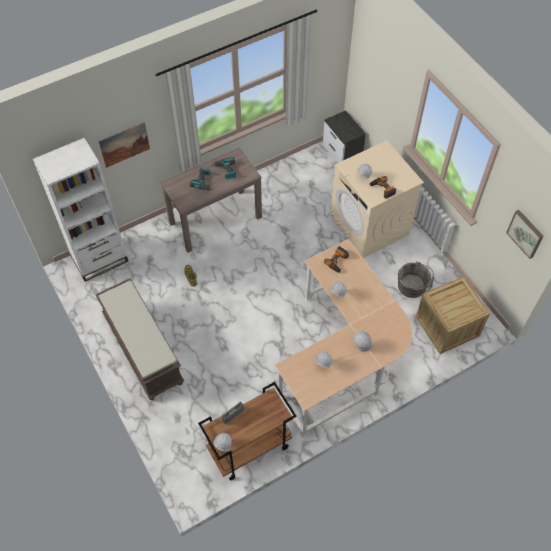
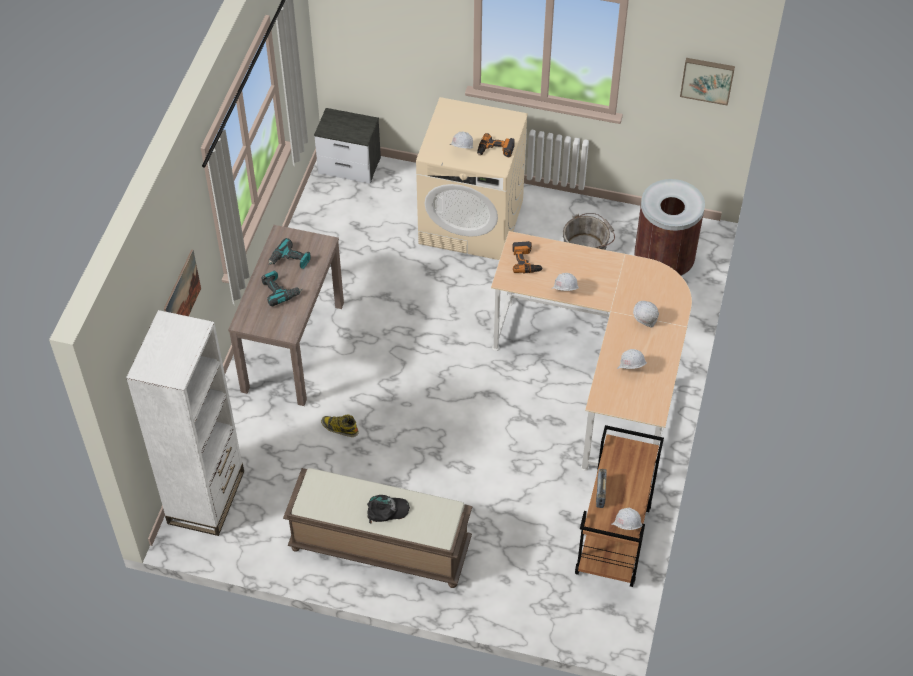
camera: 45 degrees left, 5 degrees down
crate [416,276,490,354] -> brown trash can [634,179,705,276]
none -> black cap [367,495,410,523]

